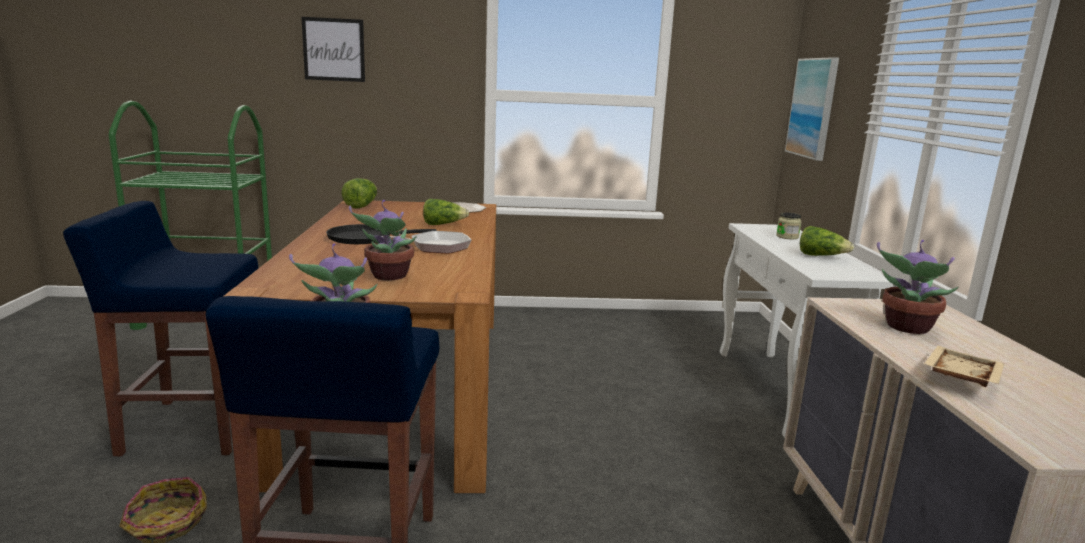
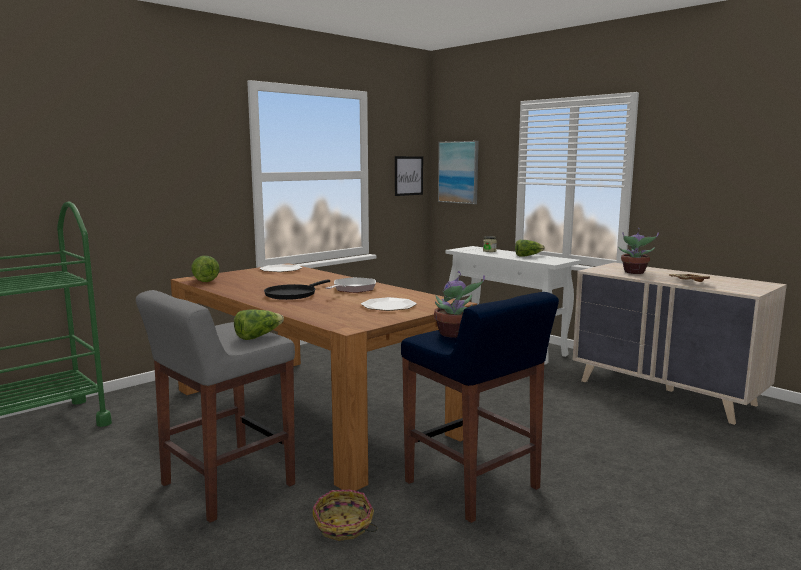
camera: 40 degrees left, 5 degrees down
blue stool [63,201,258,457] -> grey stool [136,290,295,523]
picture [301,17,365,82] -> picture moved to [395,156,423,196]
potted plant [349,200,417,280] -> plate [361,297,417,311]
lettuce [423,199,469,225] -> lettuce moved to [234,309,284,340]

